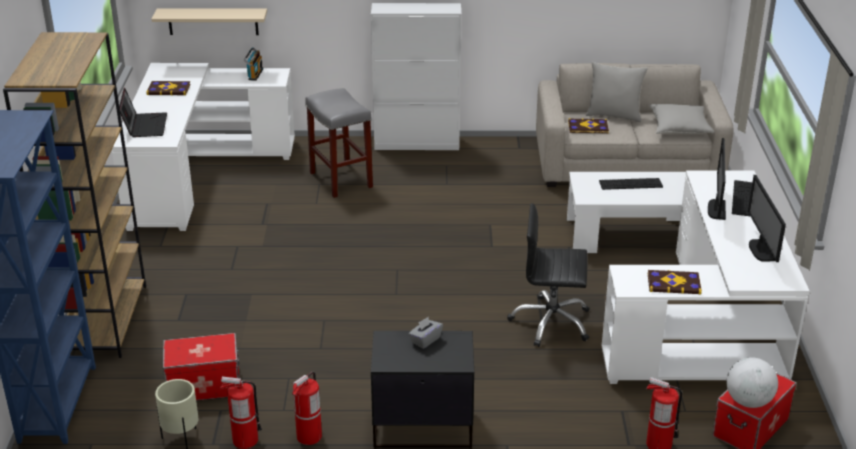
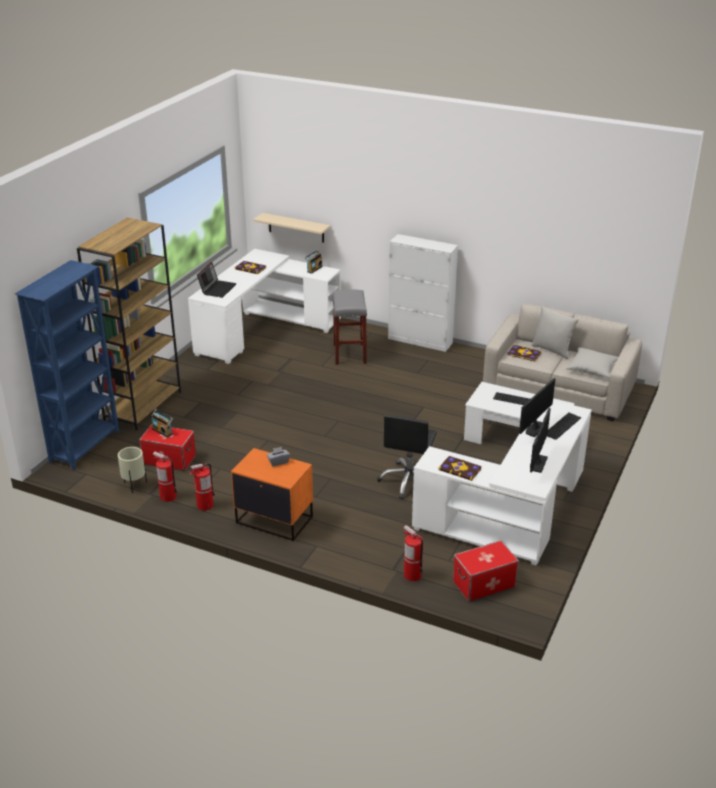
camera: 25 degrees right, 0 degrees up
black nightstand [371,331,474,449] -> orange nightstand [231,448,313,541]
black office chair [507,203,590,347] -> black office chair turned 105 degrees counterclockwise [377,415,437,499]
globe [727,357,778,408] -> none
none -> radio [151,409,173,438]

